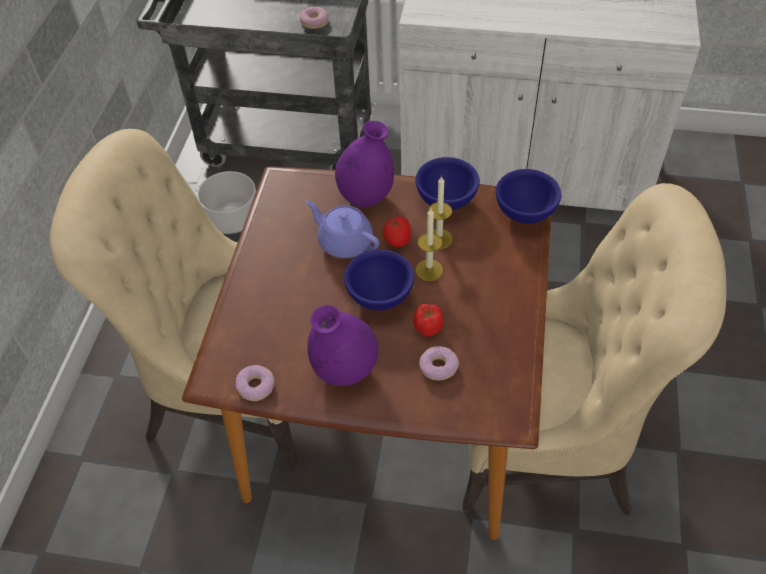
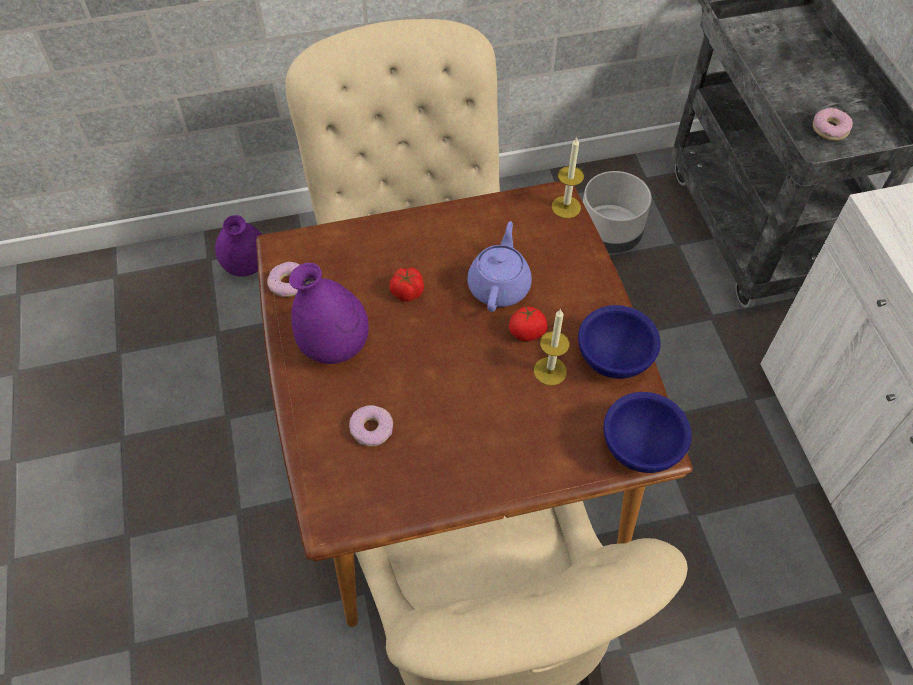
camera: 65 degrees right, 5 degrees up
purple vase [335,121,394,207] -> purple vase moved to [215,215,262,277]
blue bowl [344,249,414,310] -> none
tomato [413,304,444,336] -> tomato moved to [389,267,424,302]
candle [415,209,443,281] -> candle moved to [552,138,584,218]

